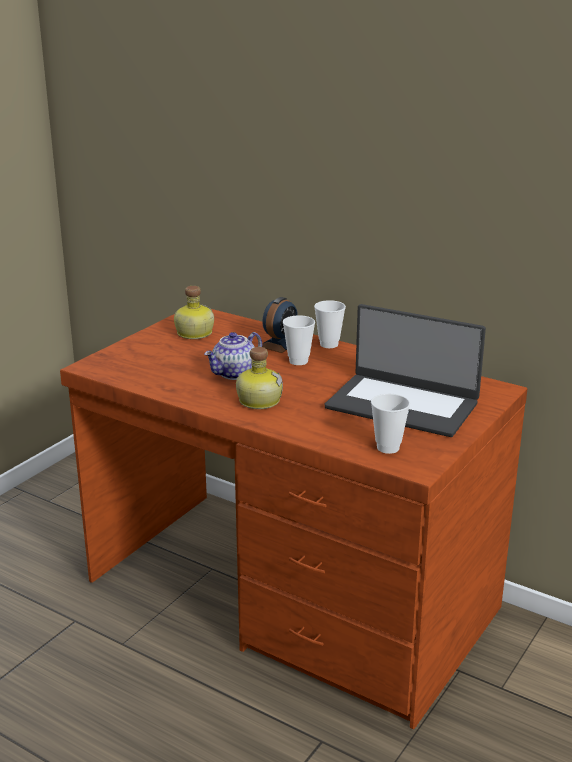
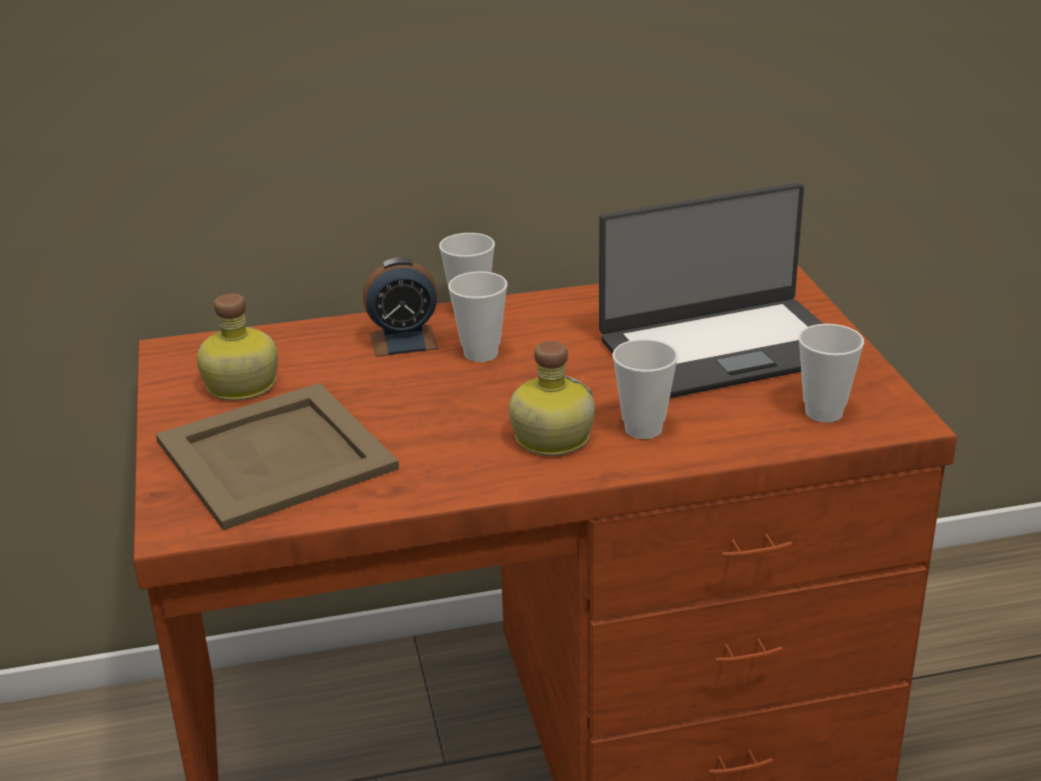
camera: 45 degrees left, 5 degrees up
teapot [204,332,262,380] -> none
alarm clock [262,297,298,353] -> alarm clock turned 90 degrees clockwise [363,257,439,357]
none -> beige tray [156,383,399,530]
none -> cup [612,339,678,439]

